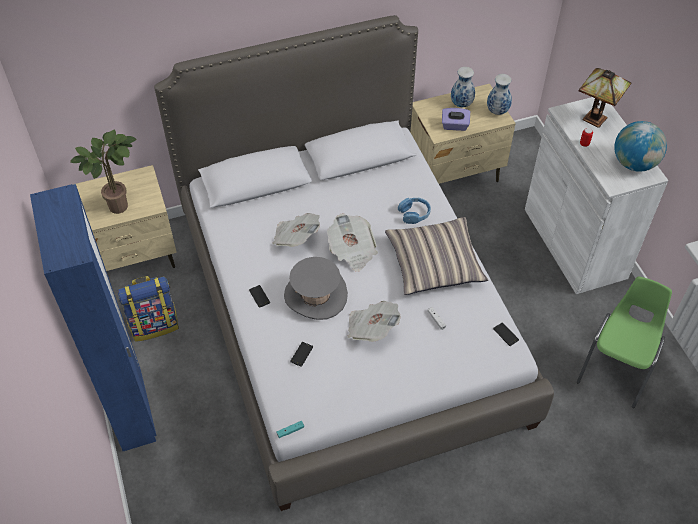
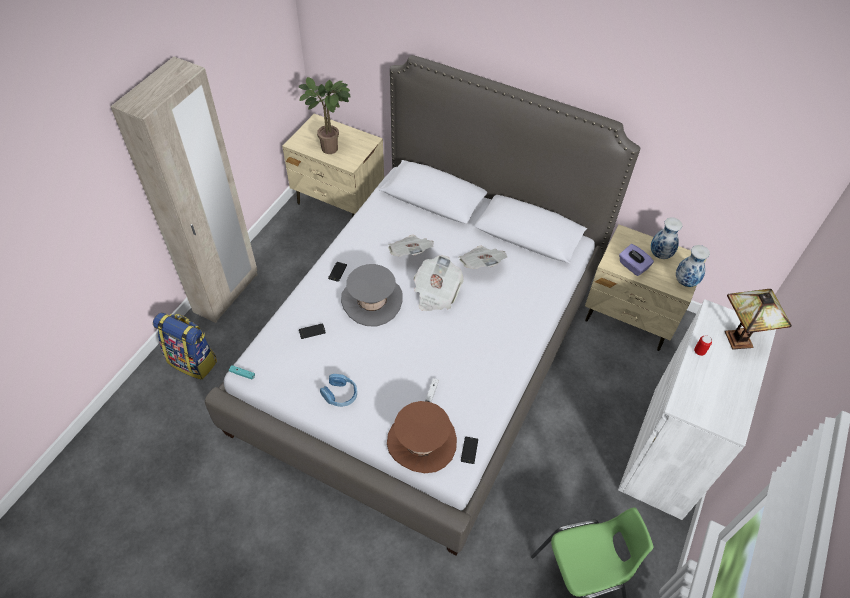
camera: 45 degrees right, 0 degrees up
blue wardrobe [30,184,157,451] -> beige wardrobe [110,57,258,323]
backpack [118,276,179,342] -> backpack moved to [153,313,217,380]
newspaper [348,301,401,342] -> newspaper moved to [459,246,508,269]
pillow [385,217,488,295] -> none
blue headphones [398,198,431,224] -> blue headphones moved to [320,374,357,407]
globe [614,121,667,172] -> none
none -> brown hat [387,401,457,473]

